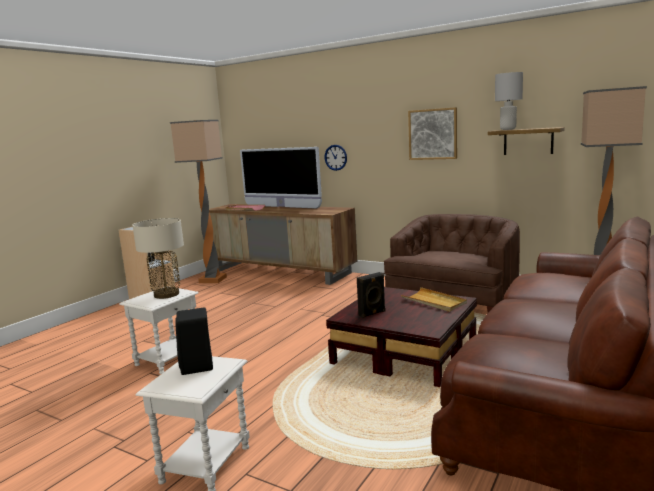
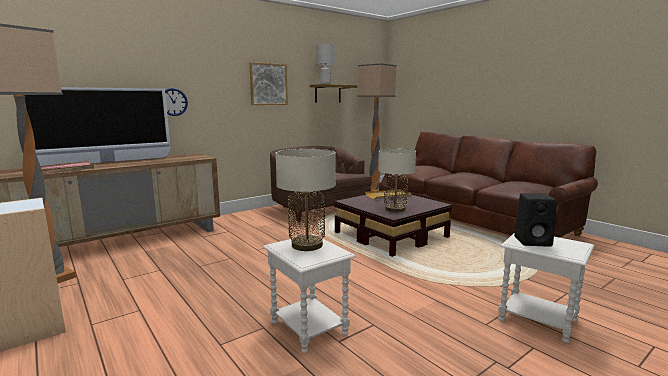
camera: 70 degrees left, 0 degrees up
black speaker [357,272,386,318] -> table lamp [378,149,416,212]

